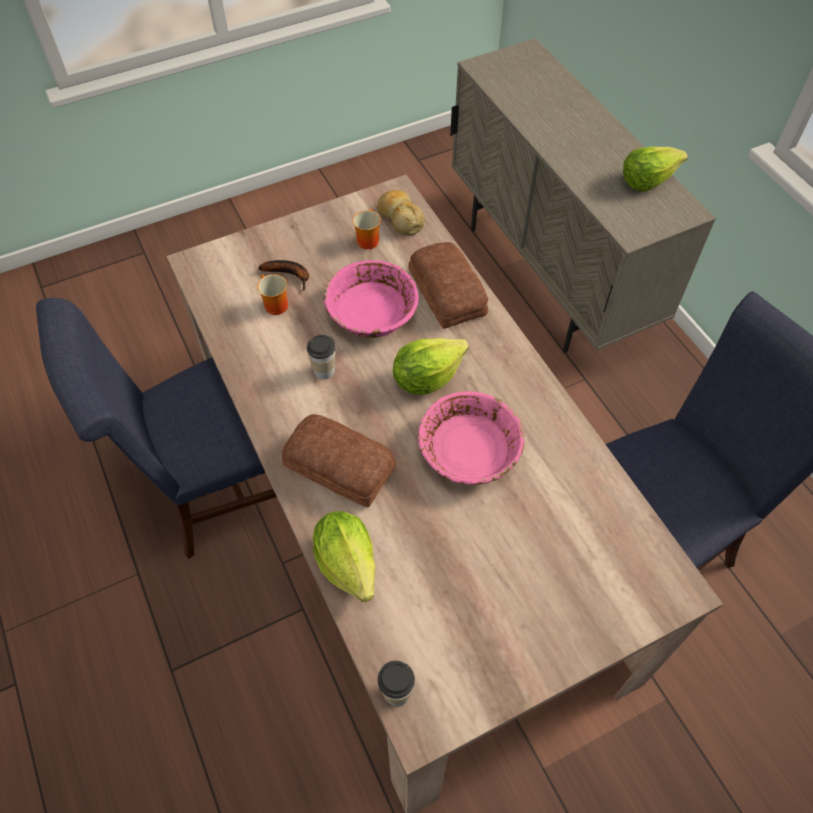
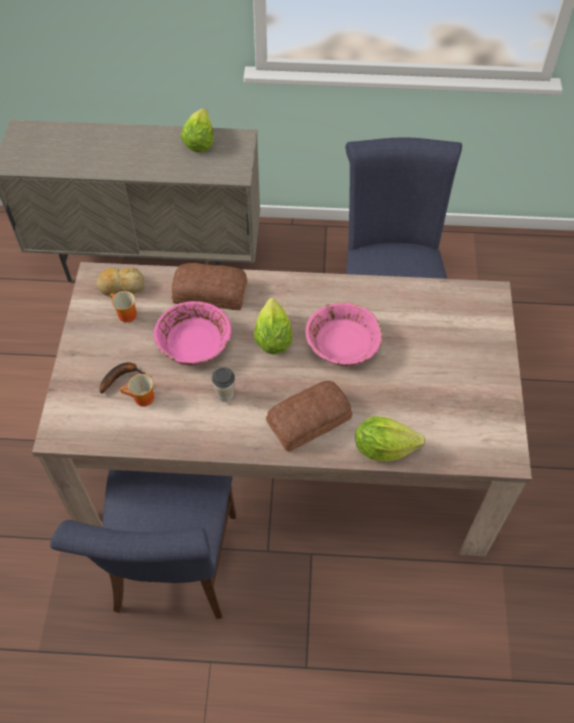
camera: 60 degrees left, 0 degrees up
cup [378,661,415,707] -> none

